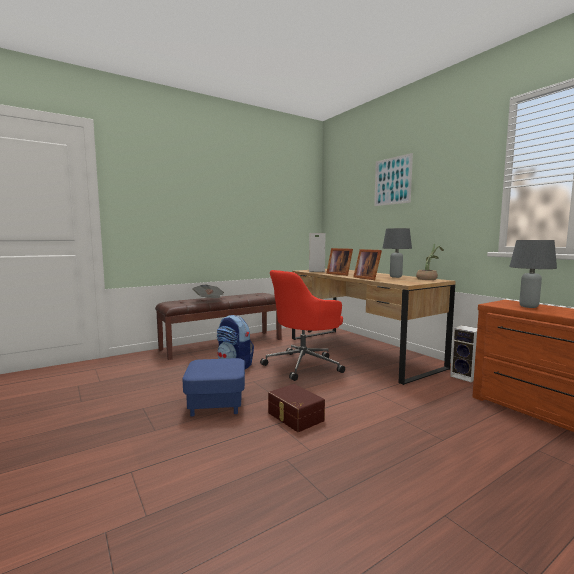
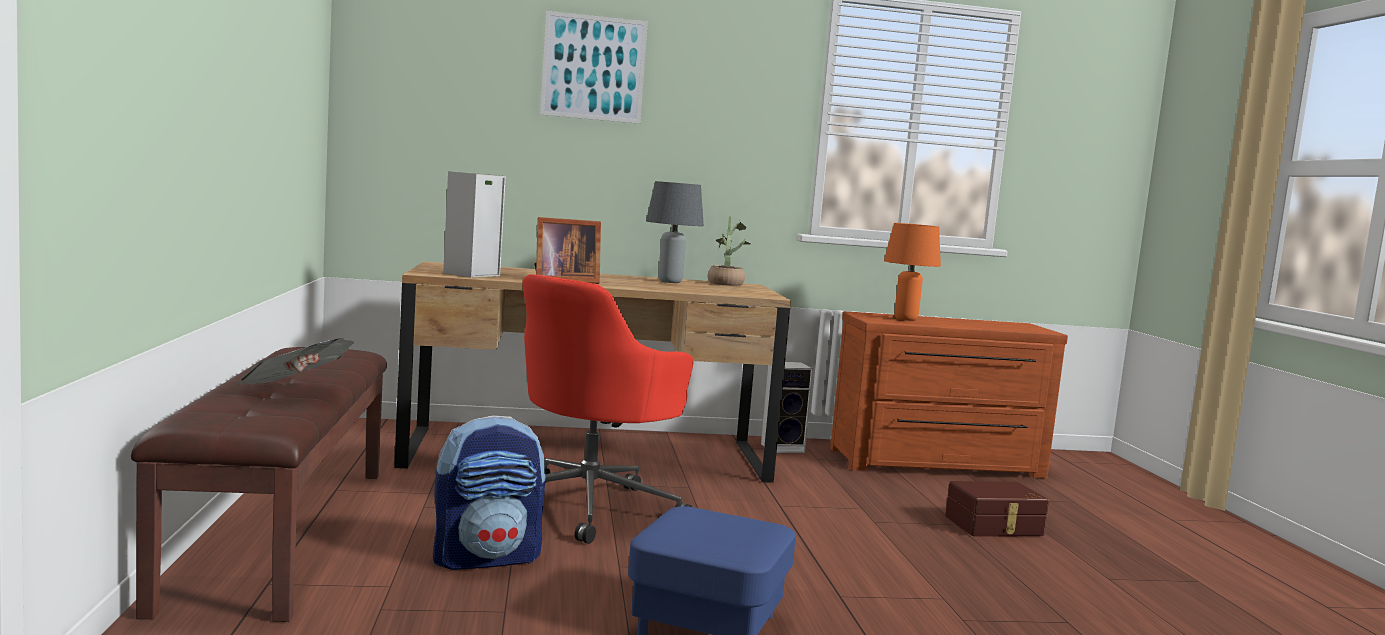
camera: 65 degrees left, 0 degrees up
red office chair [260,270,345,381] -> red office chair turned 45 degrees clockwise [522,274,693,544]
brown storage box [268,384,325,432] -> brown storage box moved to [945,481,1049,536]
picture frame [353,249,382,280] -> none
grey table lamp [509,240,557,308] -> orange table lamp [884,223,941,321]

